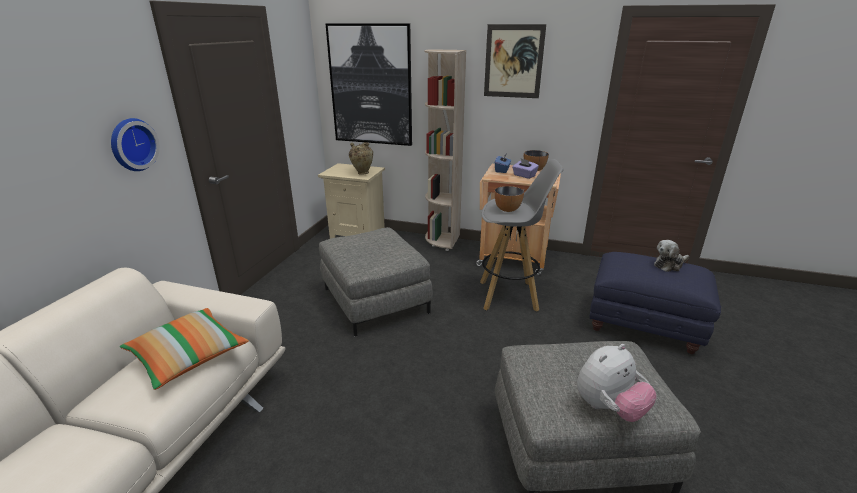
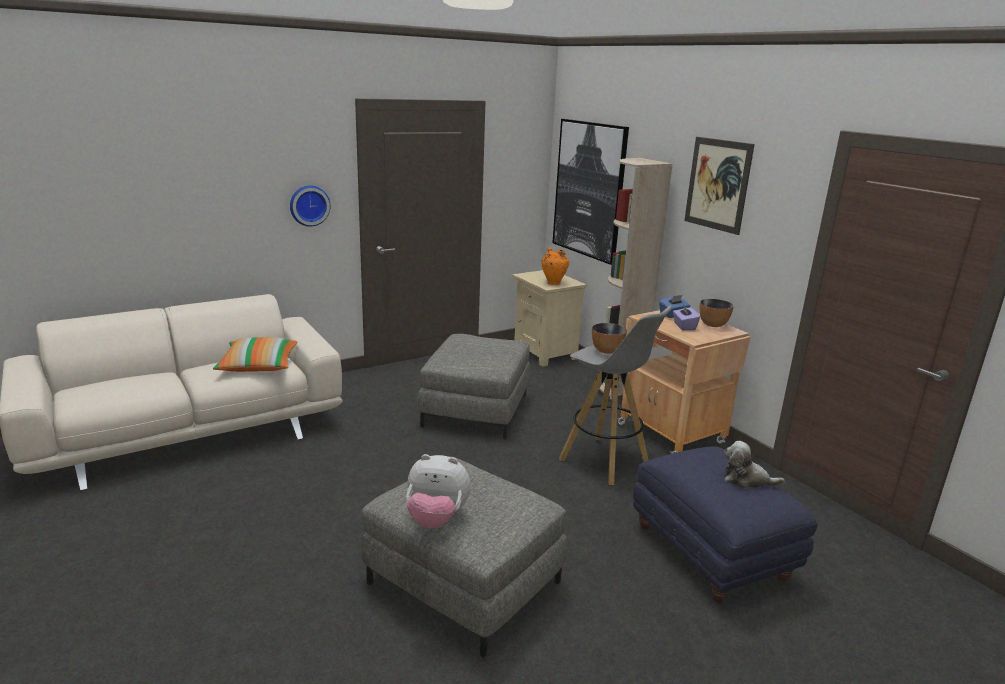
camera: 40 degrees right, 5 degrees down
beige vase [349,142,373,175] -> orange vase [541,247,569,285]

